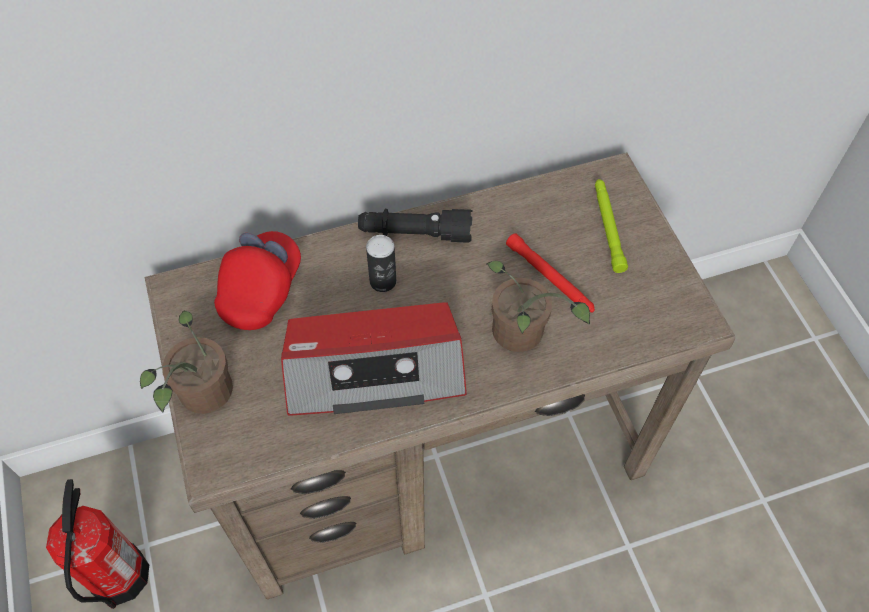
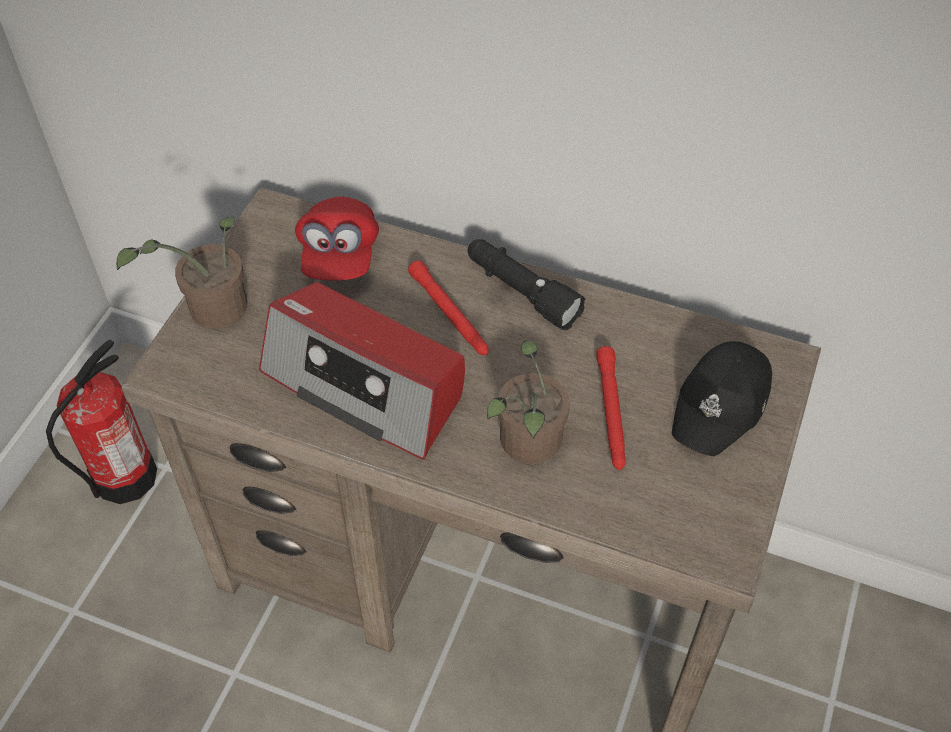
camera: 40 degrees right, 5 degrees down
red cap [214,231,301,330] -> red cap turned 120 degrees clockwise [295,196,379,280]
can [366,235,396,292] -> red flashlight [408,260,489,355]
green flashlight [595,179,628,273] -> black cap [672,341,772,456]

